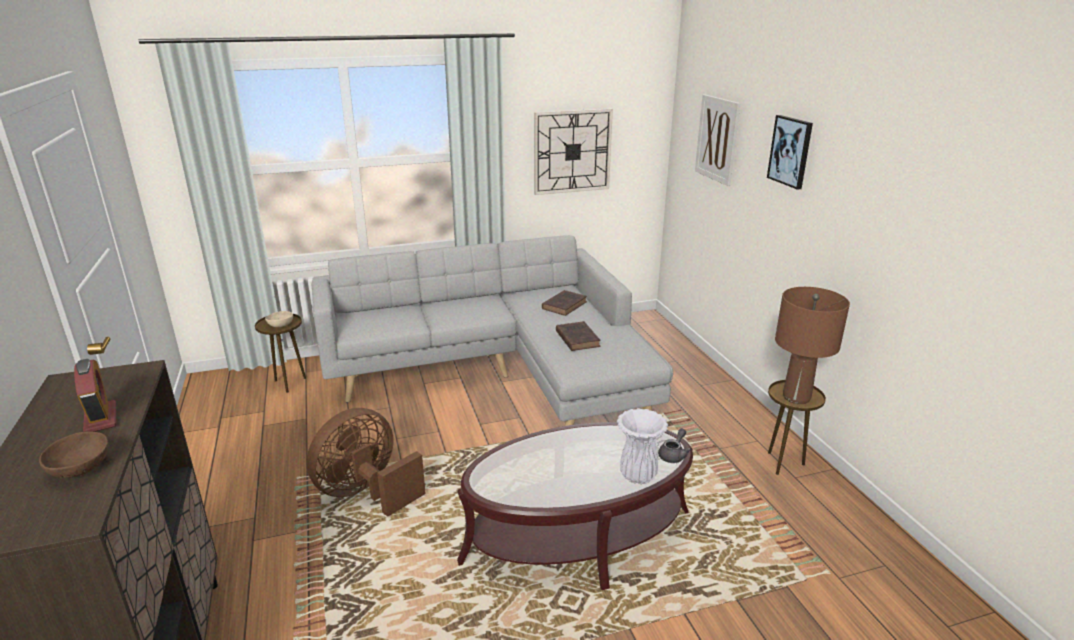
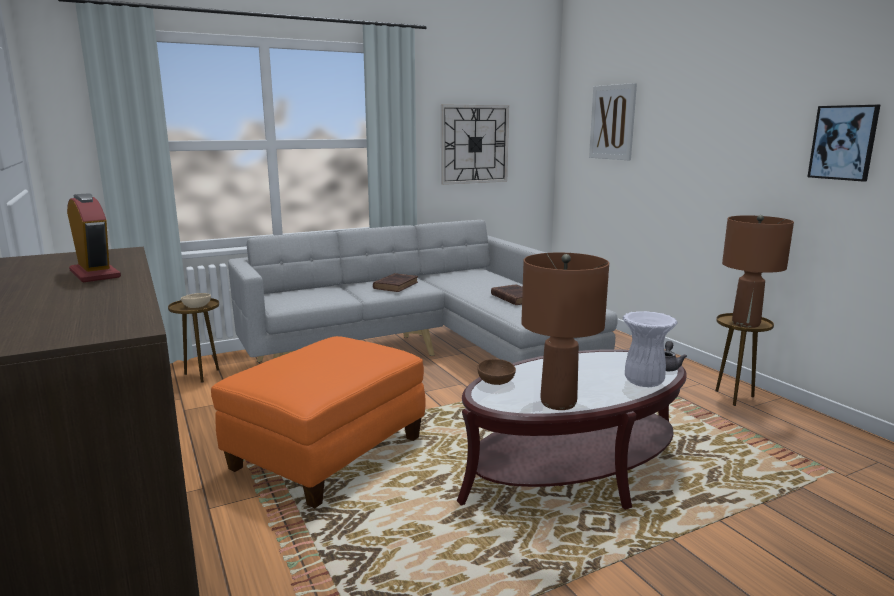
camera: 10 degrees left, 10 degrees down
brown bowl [39,432,109,478] -> brown bowl moved to [477,359,516,385]
brown fan [306,408,426,517] -> orange ottoman [211,336,426,509]
brown book [542,290,587,316] -> brown book moved to [373,273,418,292]
picture [767,115,813,190] -> picture moved to [807,105,880,182]
none -> brown table lamp [521,253,609,410]

